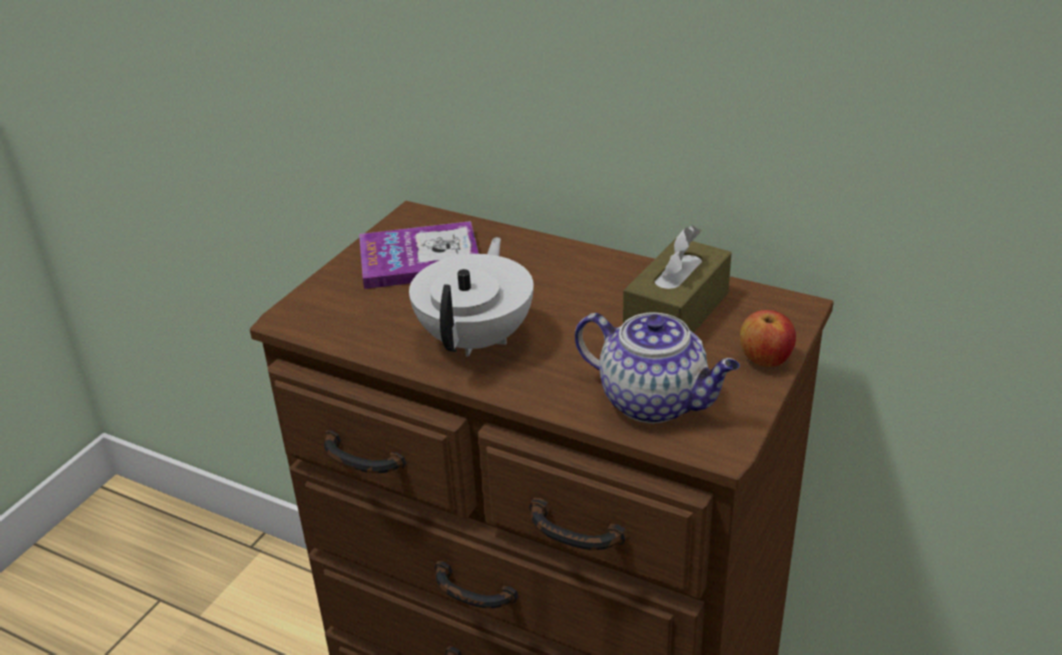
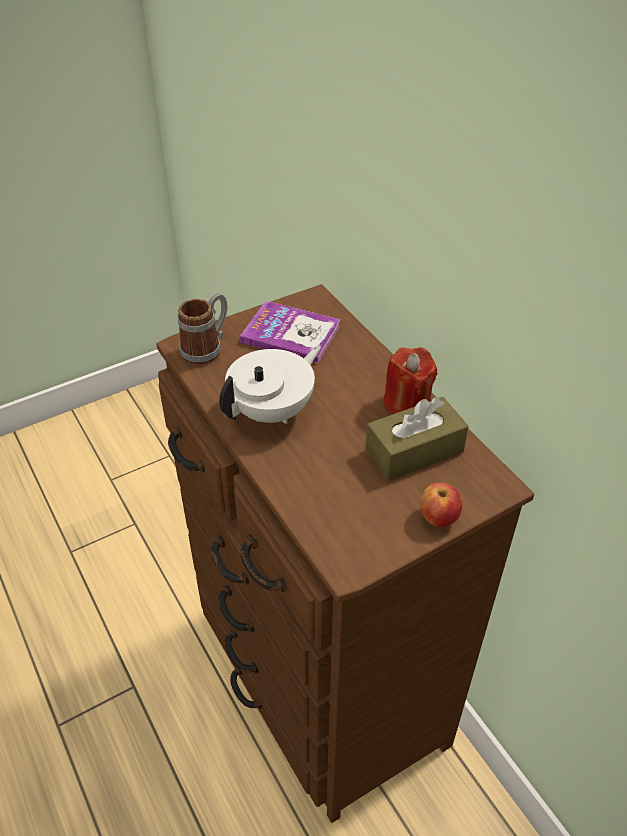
camera: 30 degrees right, 10 degrees up
teapot [575,312,740,423] -> none
none -> mug [178,293,227,365]
none -> red candle [383,347,437,414]

